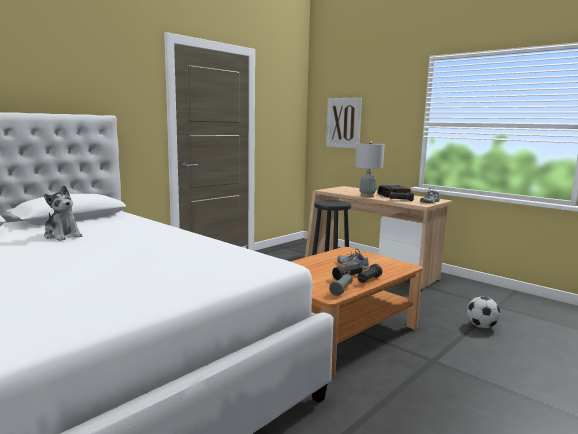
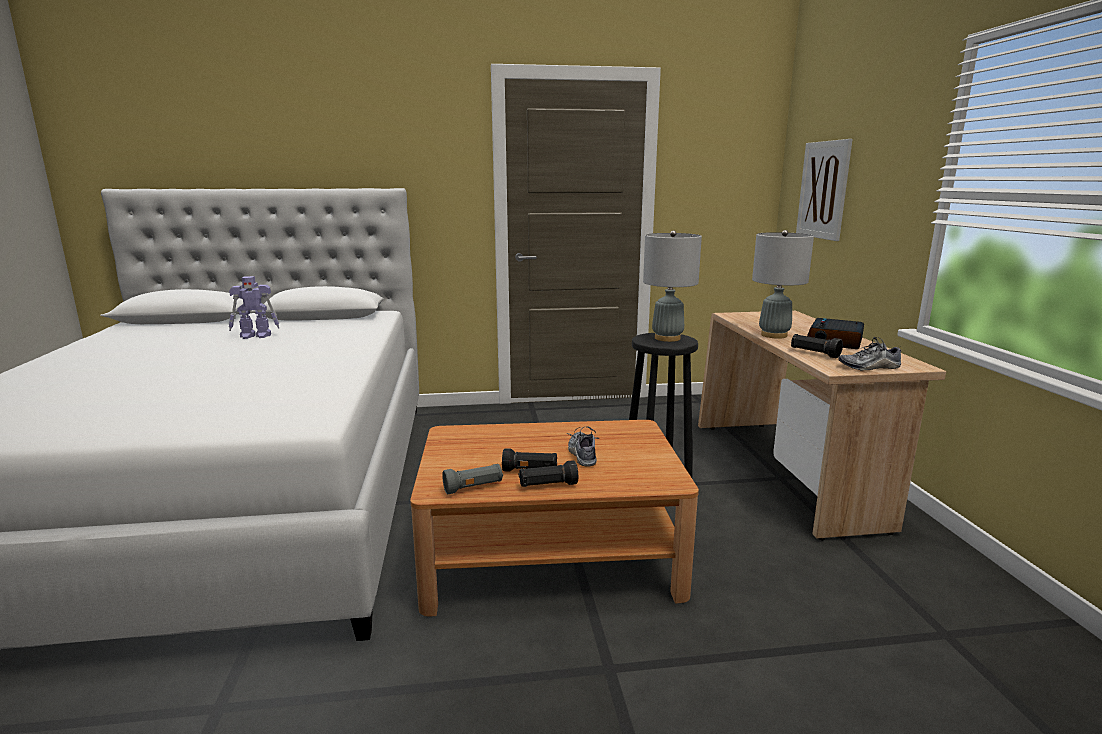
camera: 40 degrees right, 5 degrees up
plush toy [44,185,83,241] -> toy robot [229,276,279,339]
football [467,297,500,328] -> none
none -> grey table lamp [643,230,702,342]

